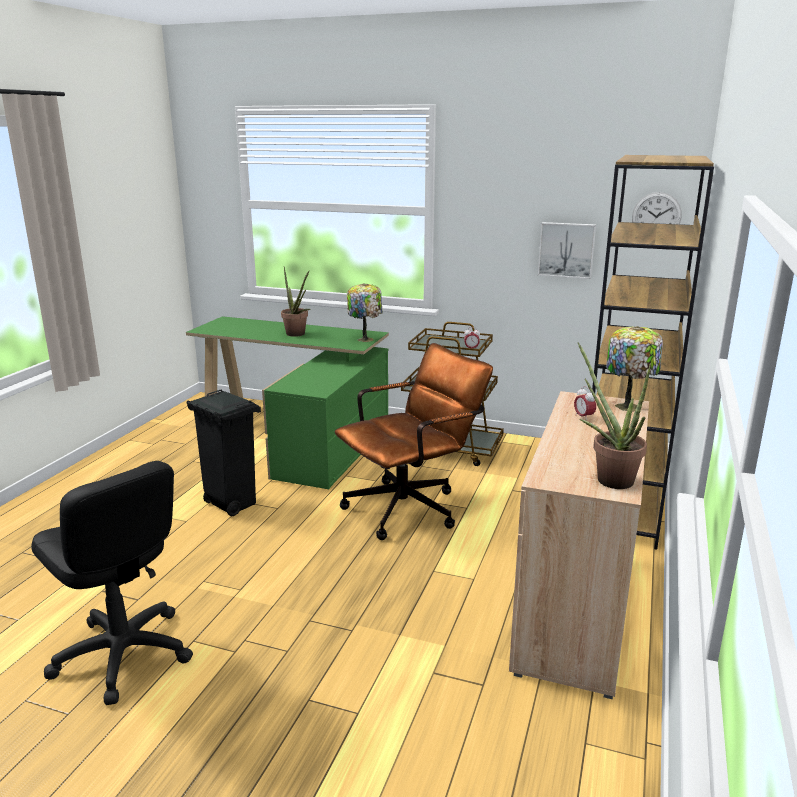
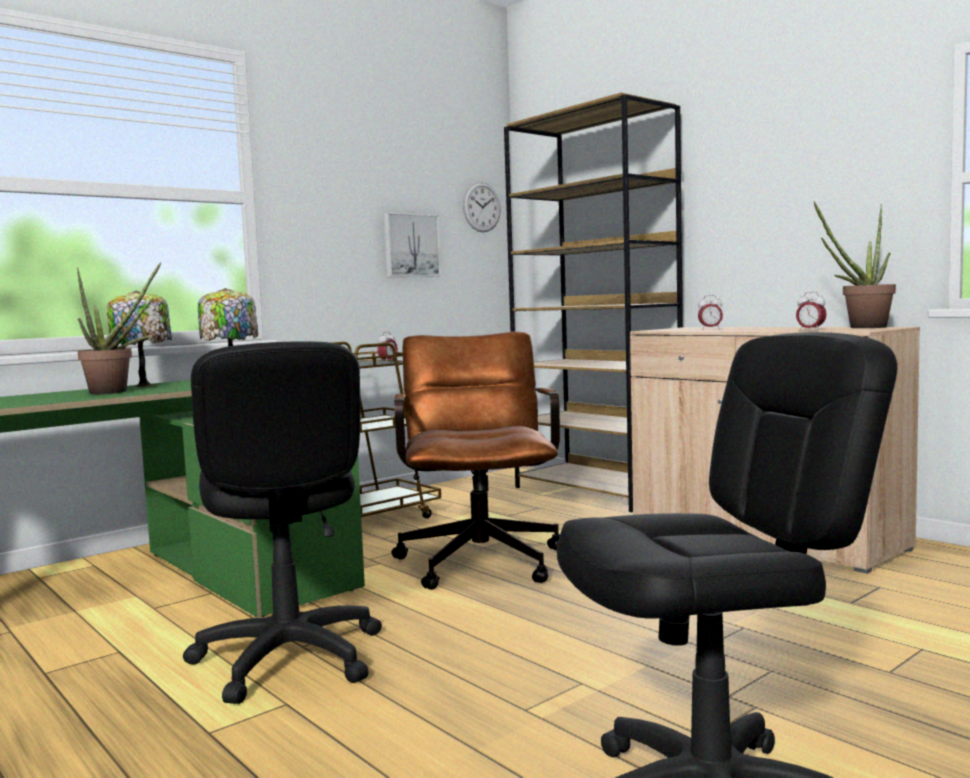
camera: 60 degrees left, 15 degrees down
black trash can [187,389,261,516] -> black office chair [183,342,382,704]
table lamp [606,326,663,411] -> table lamp moved to [106,290,172,387]
none -> alarm clock [796,292,827,331]

